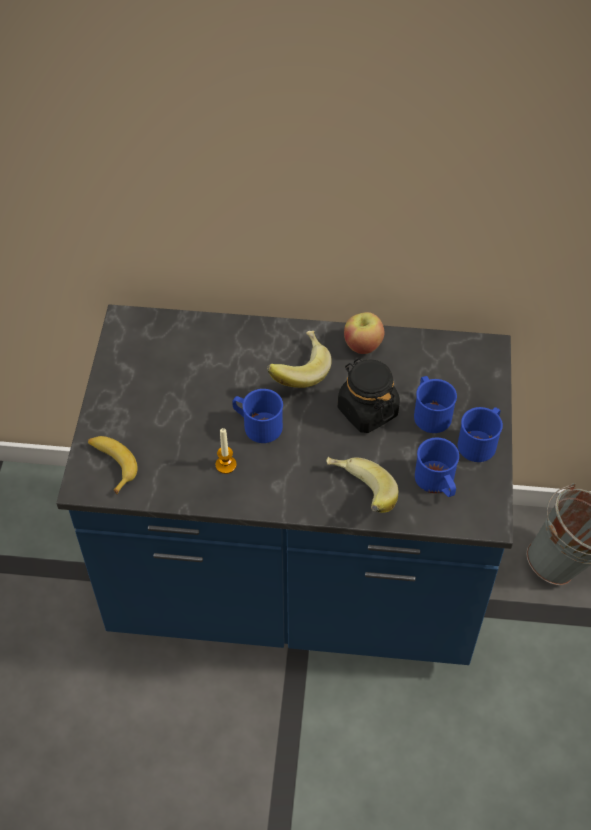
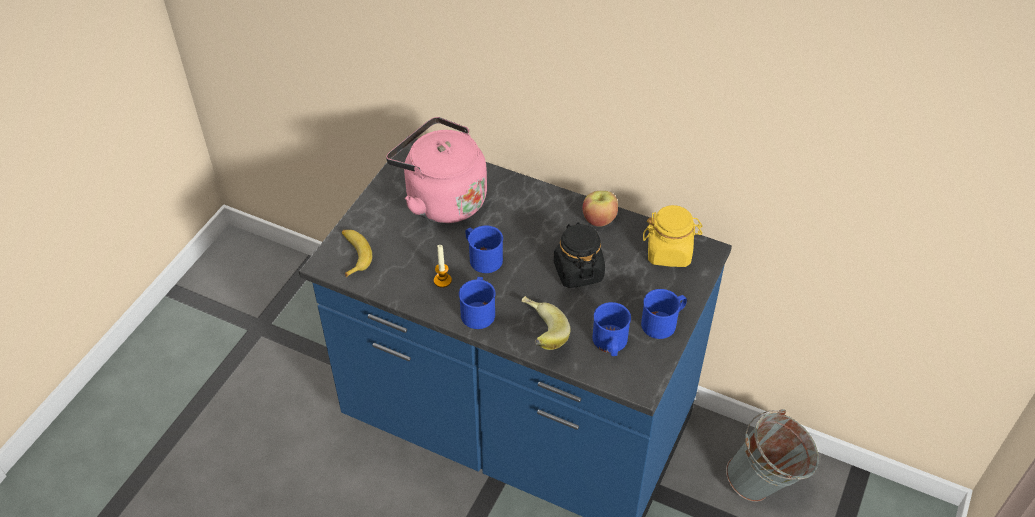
camera: 20 degrees right, 5 degrees down
banana [267,331,332,388] -> none
blue mug [414,376,457,433] -> blue mug moved to [459,277,495,329]
none -> pink kettle [386,117,487,223]
none -> yellow jar [643,205,703,267]

